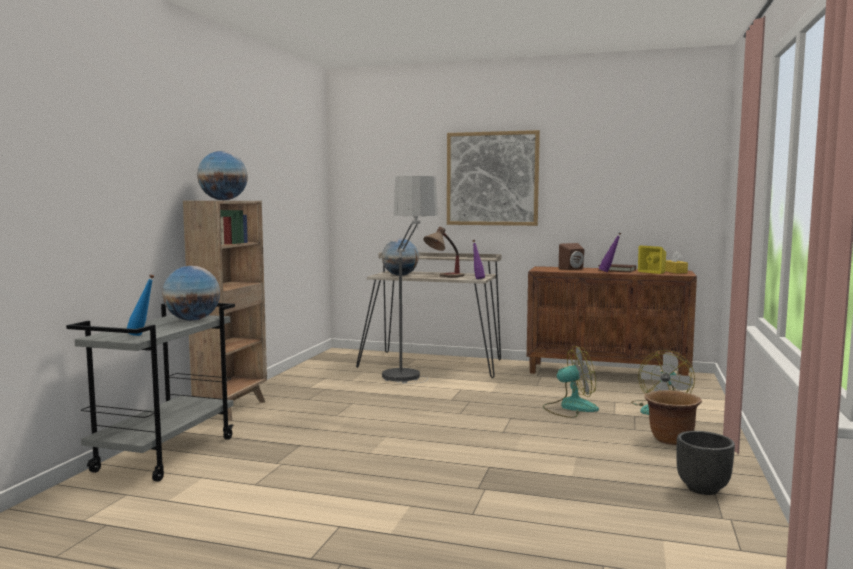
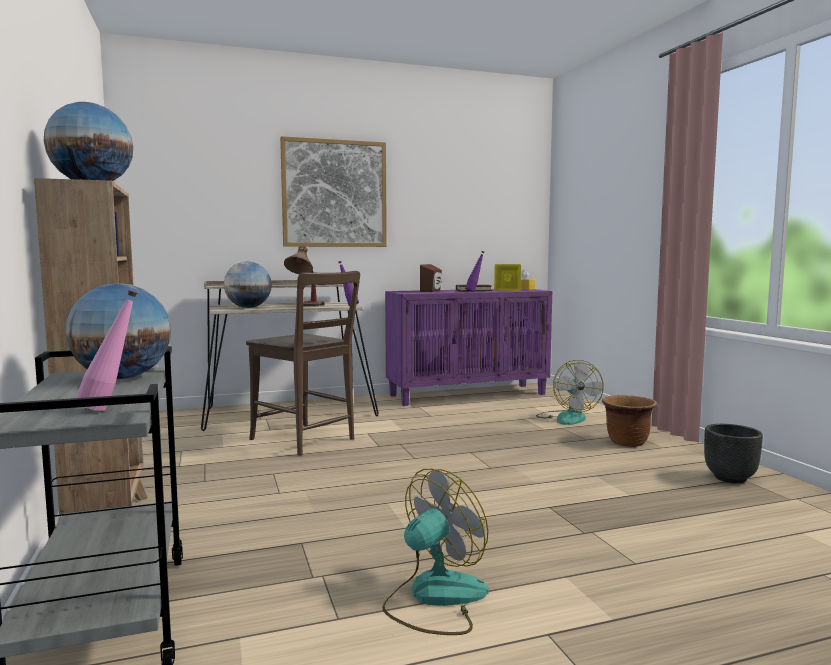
camera: 35 degrees left, 0 degrees up
blue bottle [127,274,154,336] -> pink bottle [76,290,137,411]
floor lamp [382,176,438,384] -> brown chair [246,271,360,456]
brown cabinet [527,266,697,376] -> purple cabinet [385,289,552,406]
fan [543,346,599,418] -> fan moved to [382,469,489,635]

